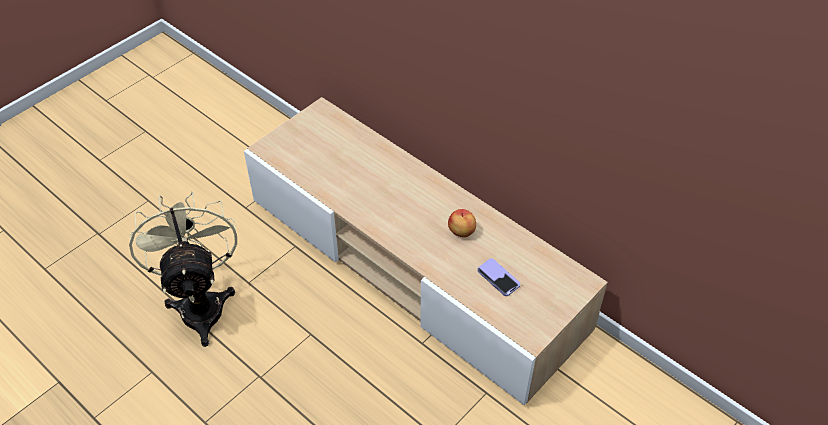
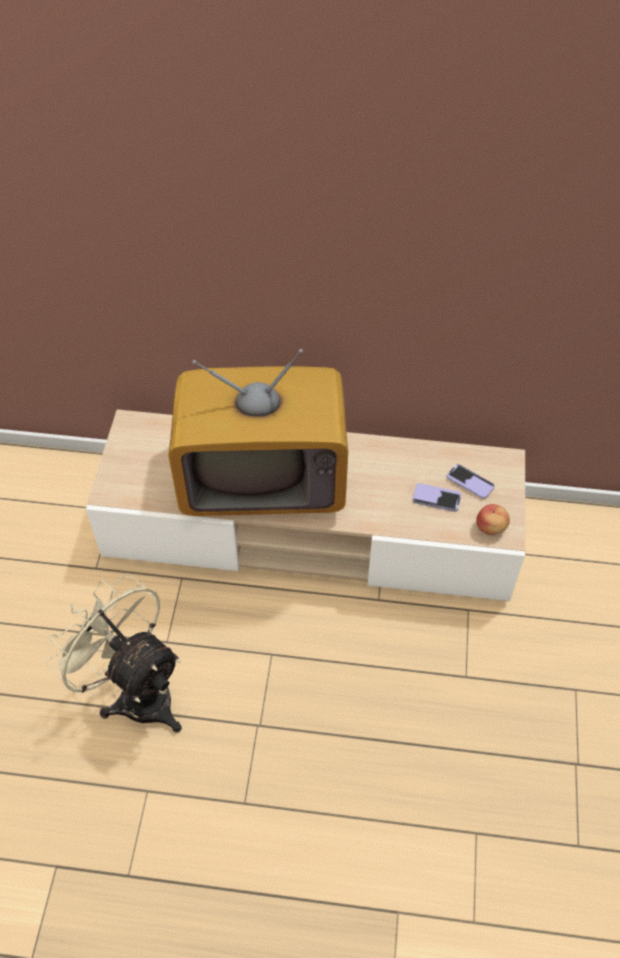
camera: 35 degrees left, 5 degrees up
apple [448,209,476,237] -> apple moved to [476,504,510,535]
none -> television [168,349,348,516]
none -> phone [446,464,495,499]

